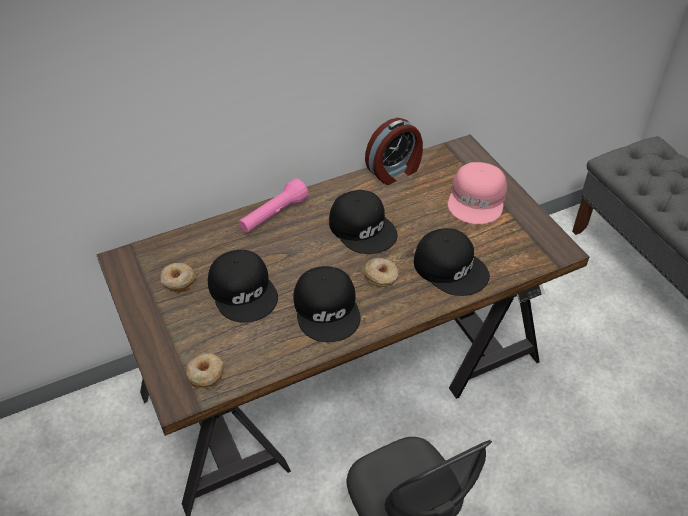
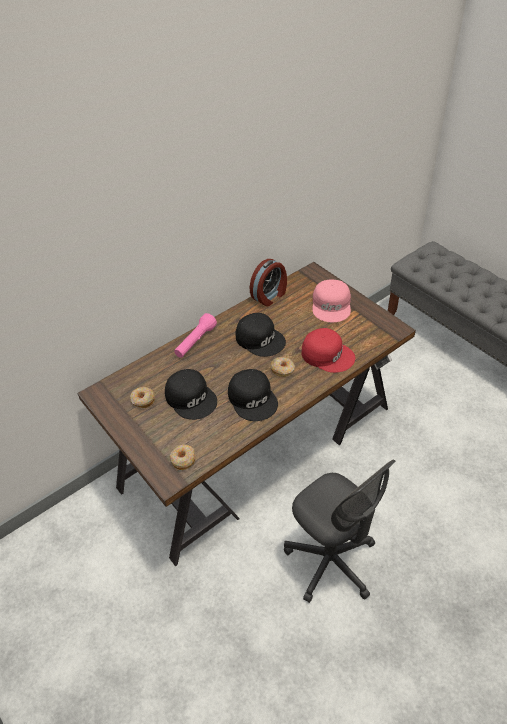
camera: 10 degrees left, 0 degrees up
black cap [414,228,490,296] -> red cap [301,328,355,373]

